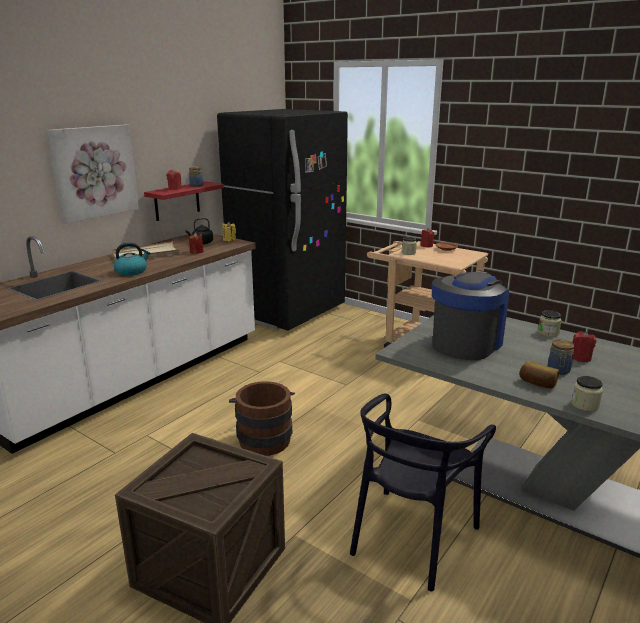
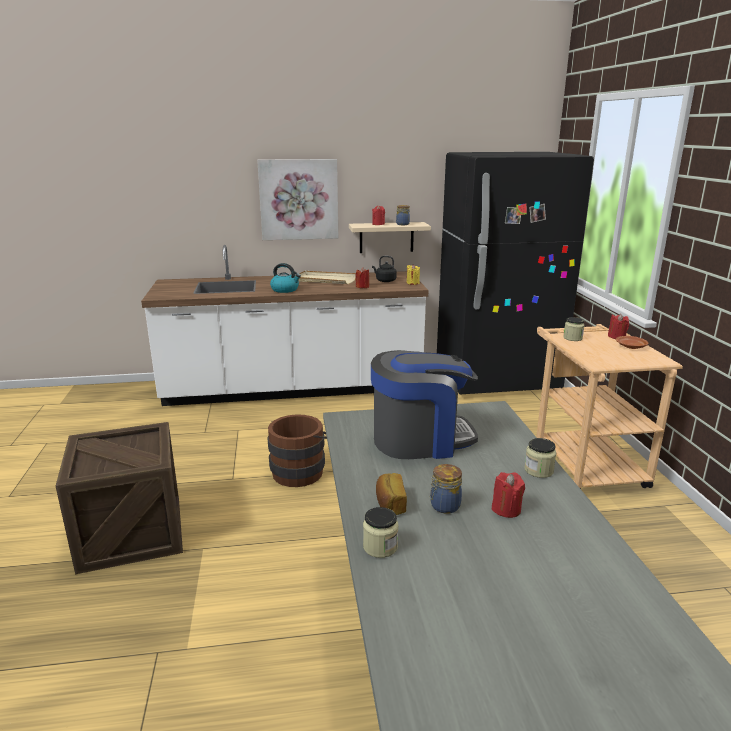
camera: 45 degrees right, 0 degrees up
red shelf [144,181,224,221] -> beige shelf [349,222,431,253]
black chair [350,393,496,592] -> none

